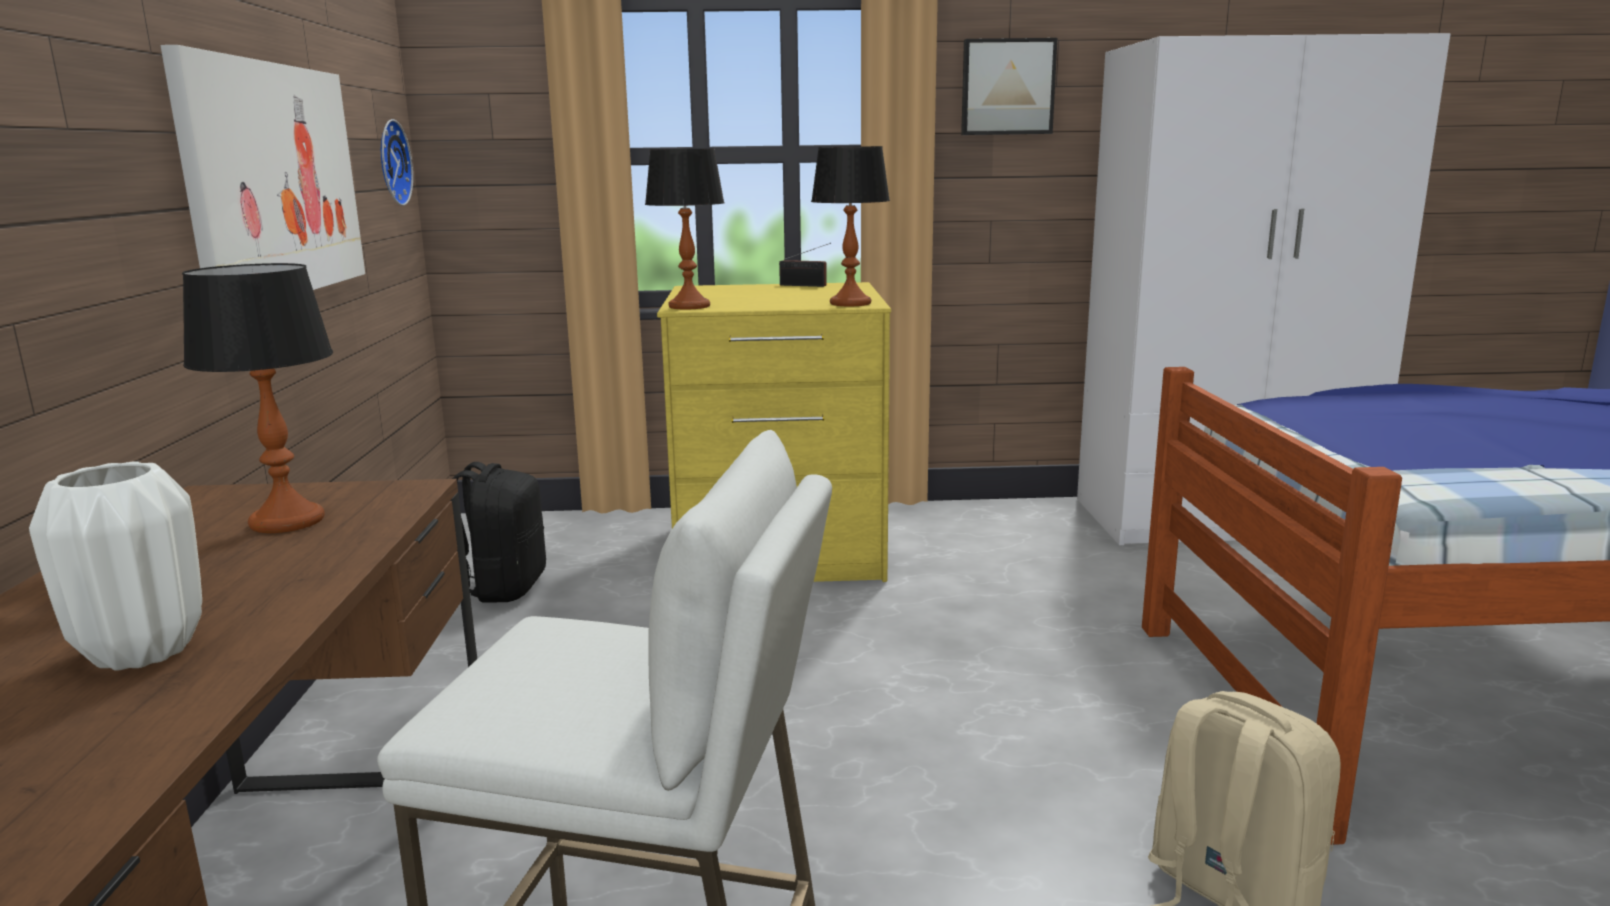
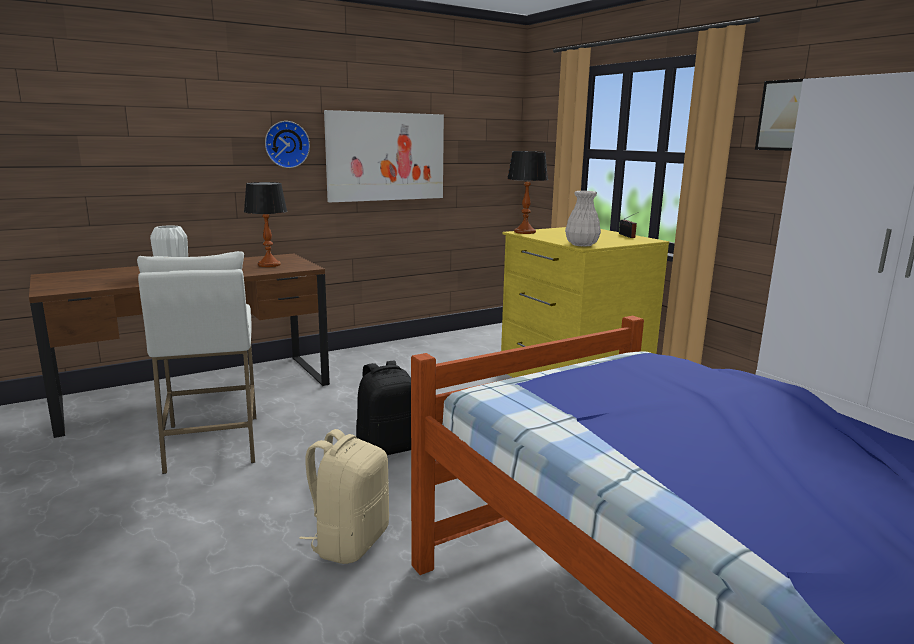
camera: 60 degrees right, 0 degrees up
wall clock [381,119,413,206] -> wall clock moved to [265,121,310,168]
black backpack [452,462,546,603] -> black backpack moved to [356,360,411,455]
table lamp [811,146,890,306] -> white vase [565,191,601,247]

